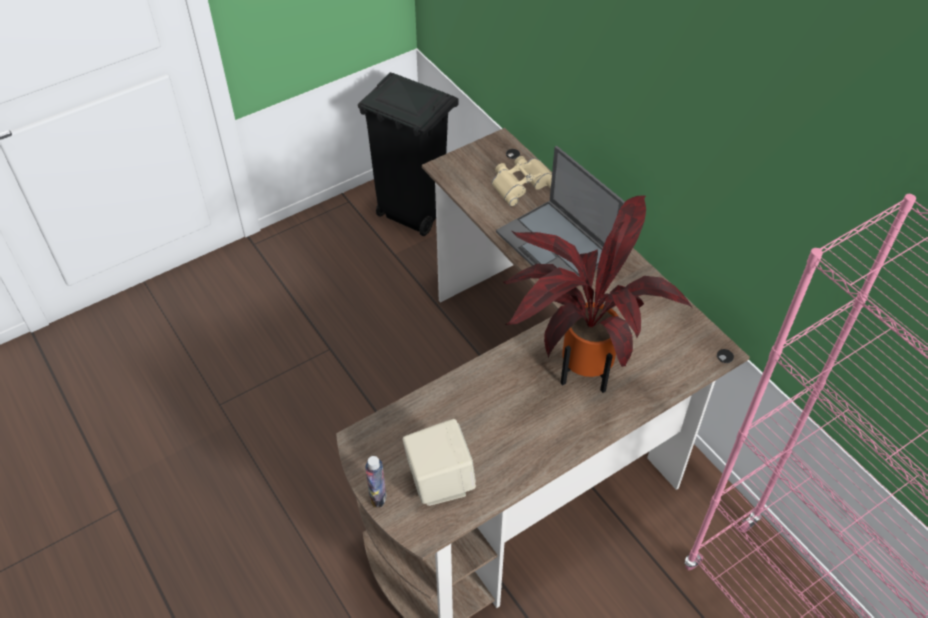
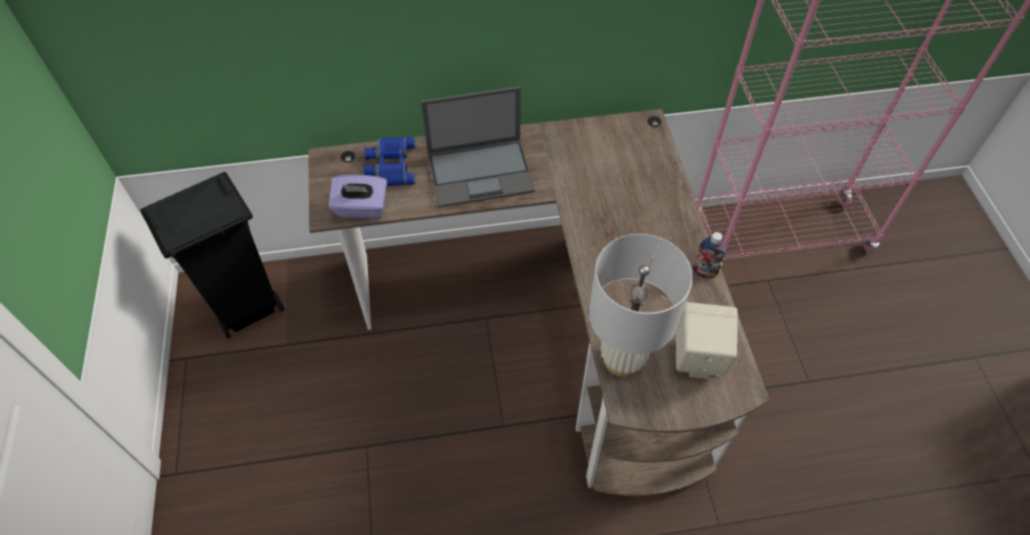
camera: 65 degrees left, 5 degrees up
bottle [365,456,386,508] -> bottle moved to [693,232,726,278]
beige binoculars [492,156,552,206] -> blue binoculars [363,137,416,186]
potted plant [503,196,692,393] -> none
none -> purple tissue box [329,175,387,219]
none -> white table lamp [589,234,693,377]

